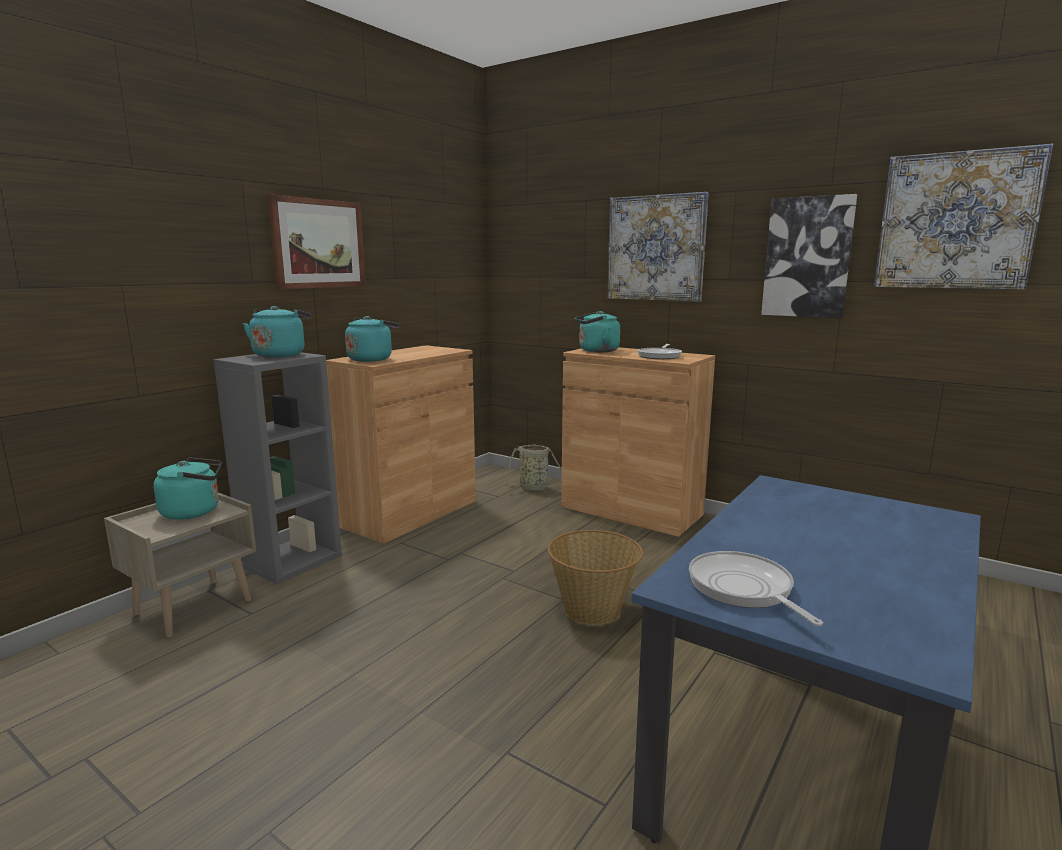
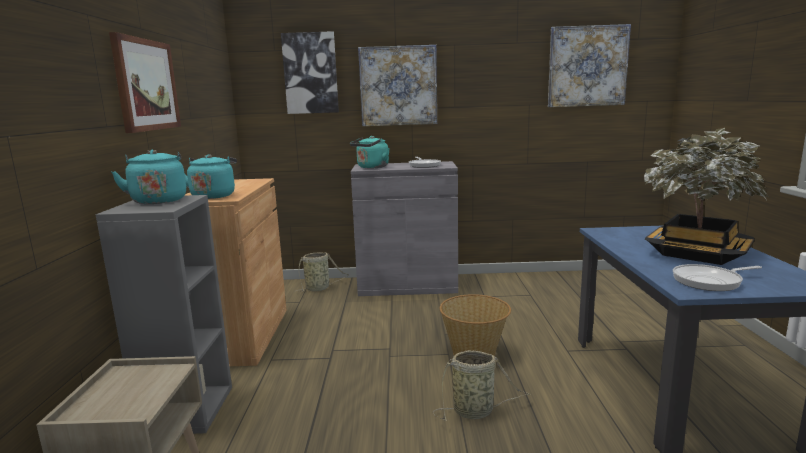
camera: 35 degrees left, 0 degrees up
turquoise kettle [153,457,222,520] -> none
brown cabinet [561,347,715,537] -> grey cabinet [351,161,458,296]
frying pan [689,551,823,626] -> frying pan turned 45 degrees counterclockwise [673,264,762,291]
picture [761,194,857,318] -> picture moved to [281,31,339,114]
none -> basket [433,350,530,421]
none -> potted plant [644,128,769,265]

